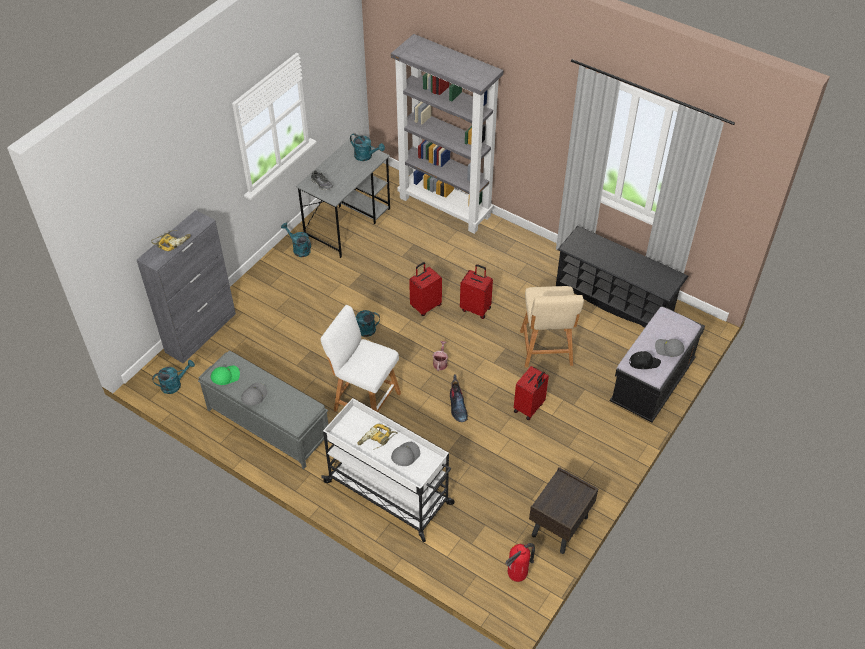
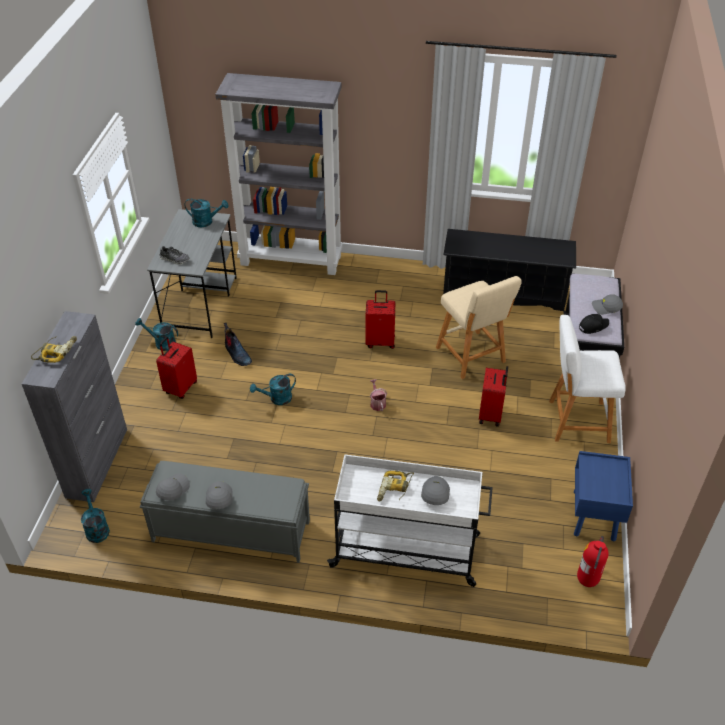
camera: 25 degrees left, 5 degrees down
turquoise watering can [152,360,195,394] -> turquoise watering can turned 60 degrees counterclockwise [81,489,110,543]
green cap [211,366,240,385] -> grey cap [156,474,190,500]
white stool [321,305,401,412] -> white stool moved to [549,315,626,443]
red suitcase [409,262,442,316] -> red suitcase moved to [156,337,197,399]
boot [450,374,468,422] -> boot moved to [224,323,252,366]
brown nightstand [529,467,598,554] -> blue nightstand [574,451,633,541]

